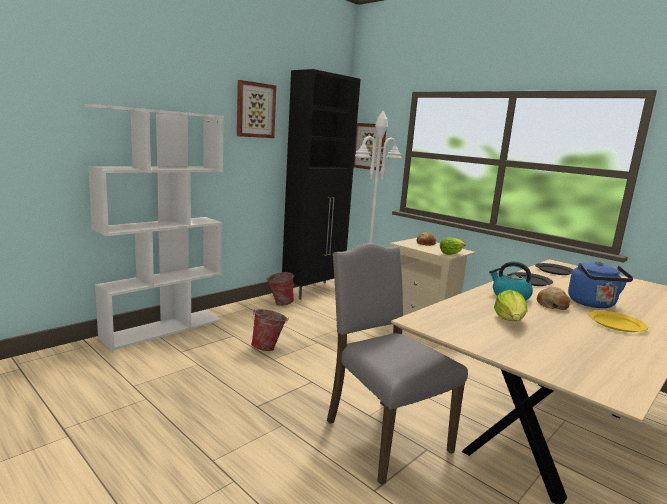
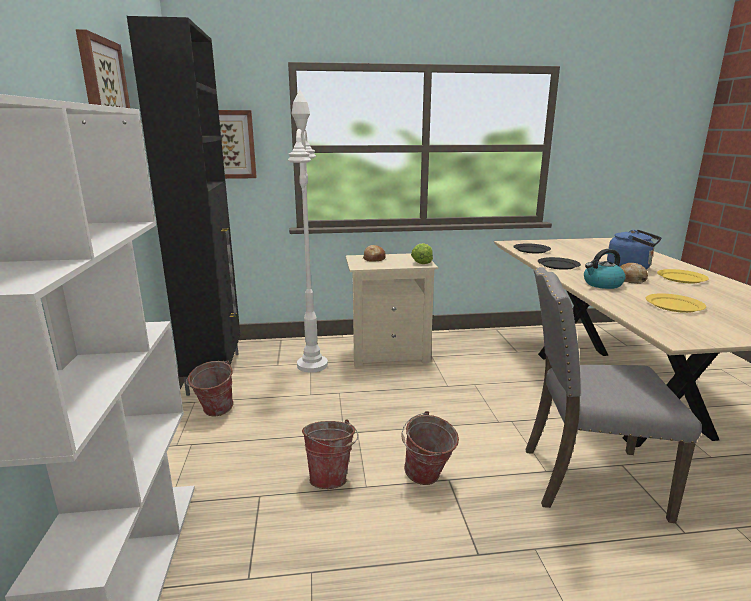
camera: 50 degrees left, 5 degrees up
lettuce [494,290,527,321] -> yellow plate [646,293,706,313]
none -> bucket [401,411,459,485]

